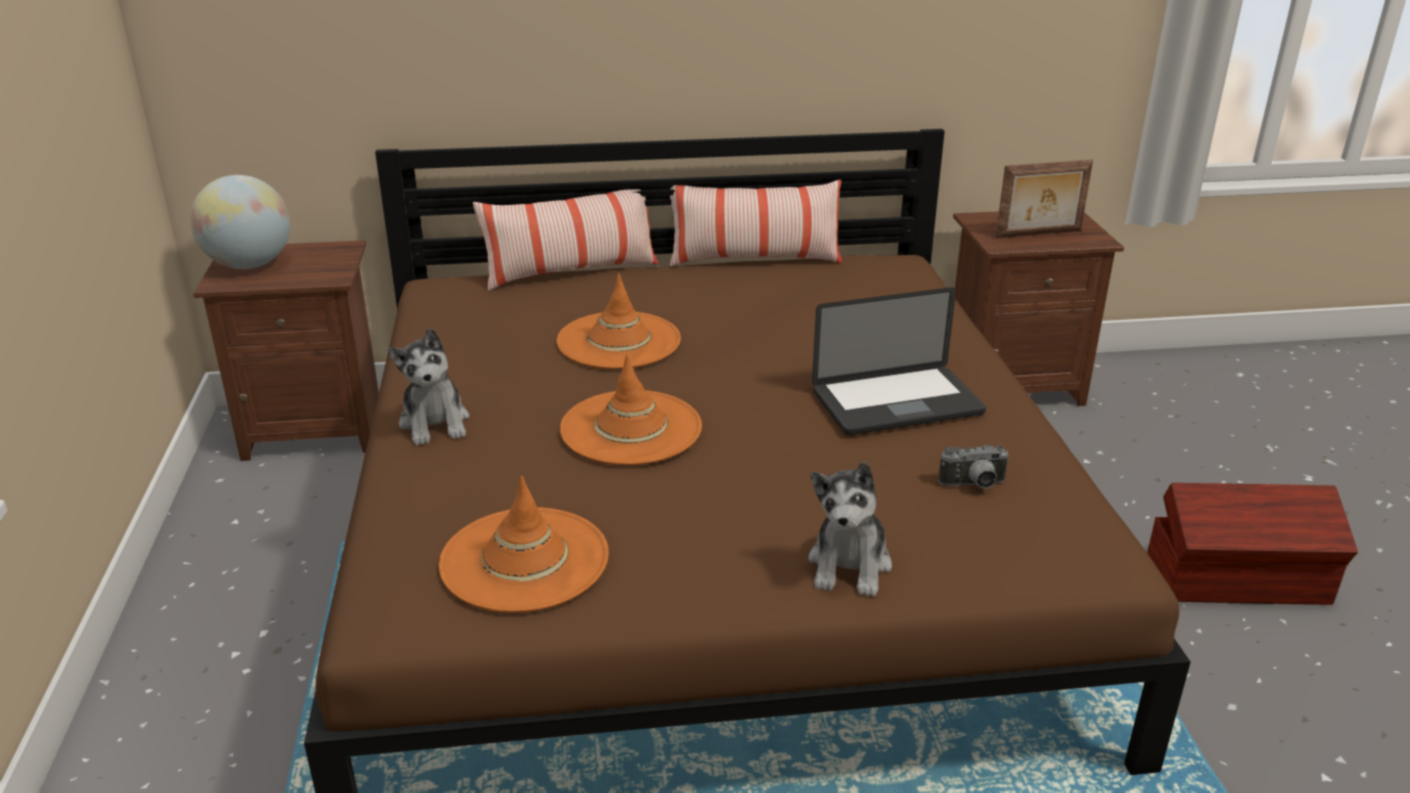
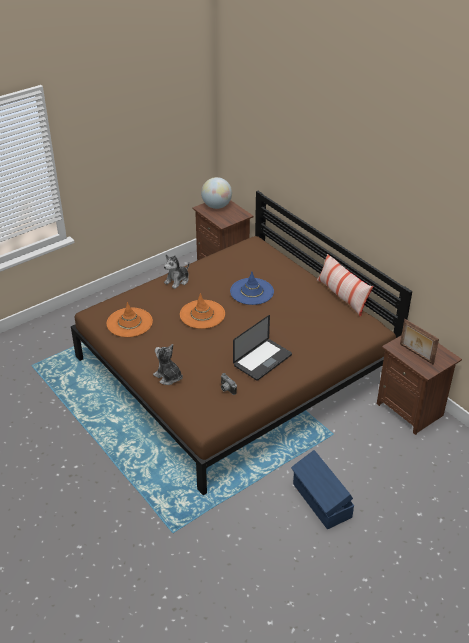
camera: 60 degrees right, 10 degrees up
pillow [473,189,658,291] -> none
orange hat [557,273,681,369] -> blue hat [230,272,274,305]
plush toy [808,462,892,597] -> plush toy turned 60 degrees clockwise [153,344,183,385]
laptop [812,287,986,435] -> laptop turned 90 degrees counterclockwise [233,315,292,381]
brown storage box [1147,483,1358,605] -> blue storage box [291,450,354,529]

